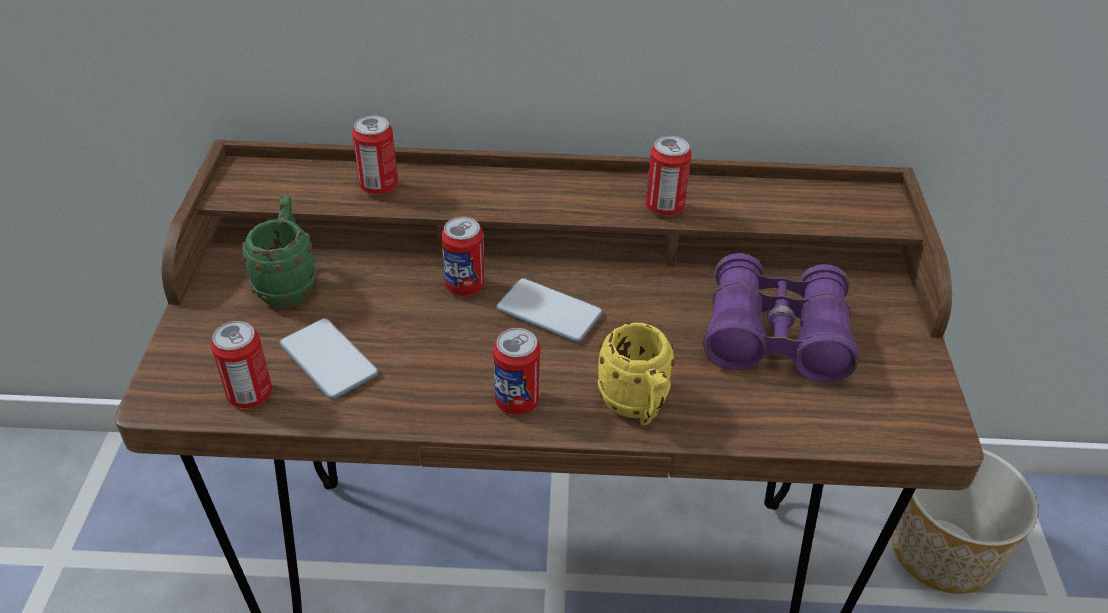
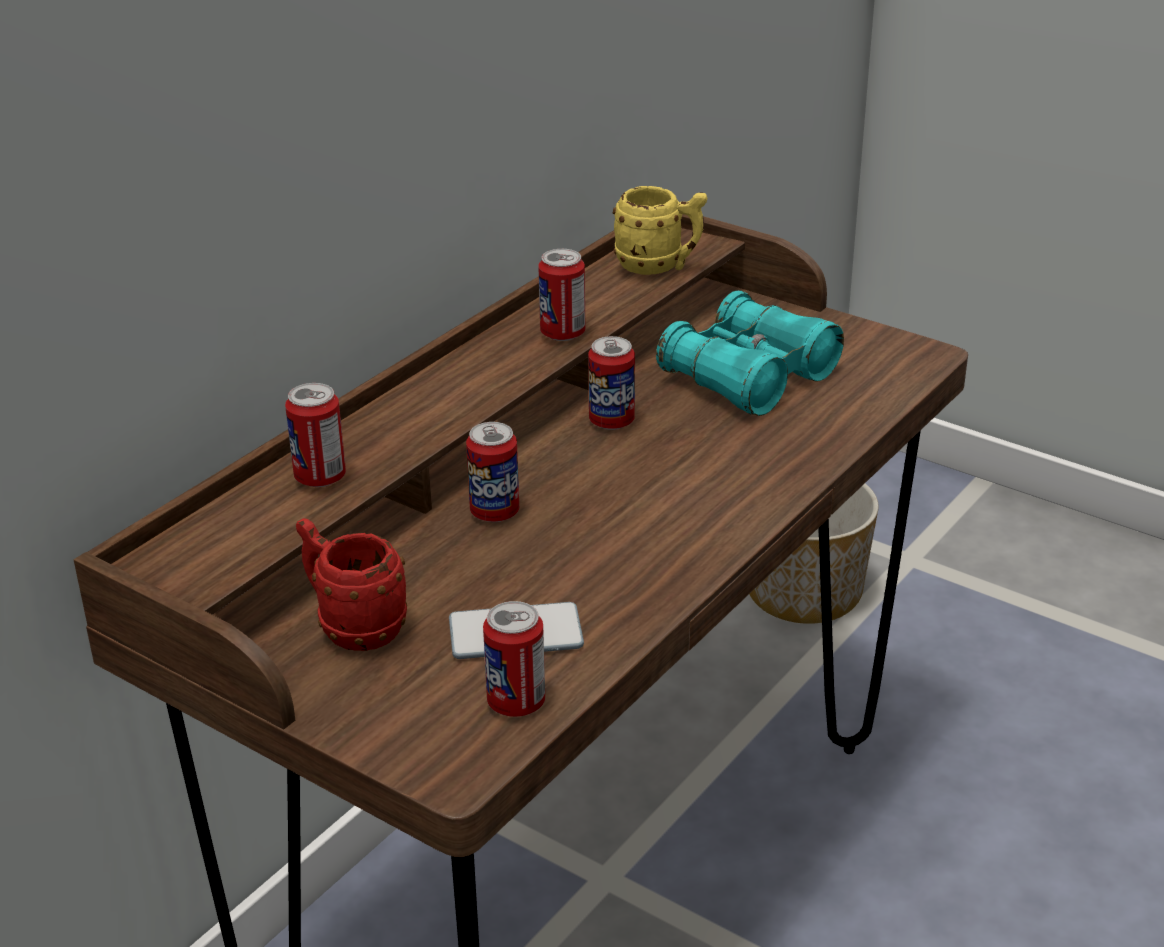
camera: 55 degrees left, 10 degrees down
green mug [242,195,317,306] -> red mug [296,518,407,651]
can [493,328,541,415] -> can moved to [588,336,635,430]
phone [496,278,602,342] -> none
yellow mug [598,322,675,425] -> yellow mug moved to [613,186,707,275]
purple binoculars [703,253,859,383] -> turquoise binoculars [656,291,844,416]

